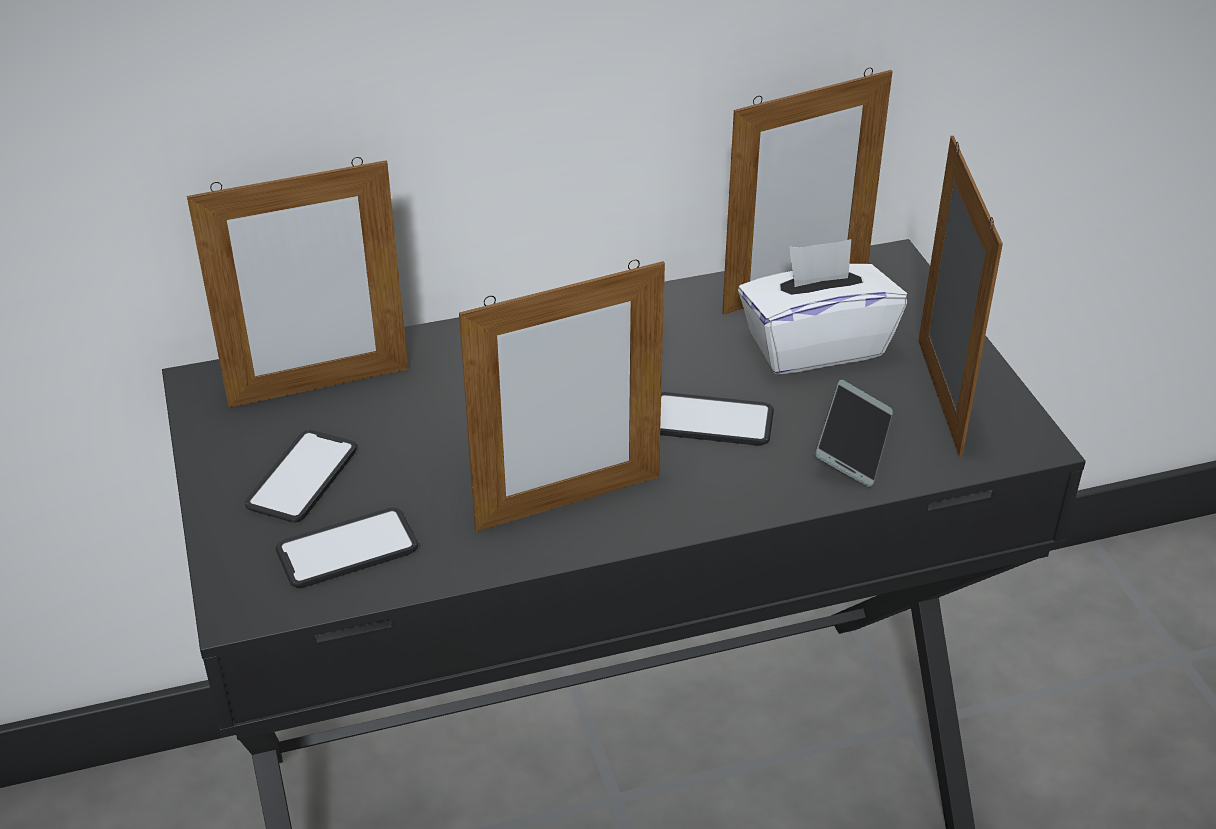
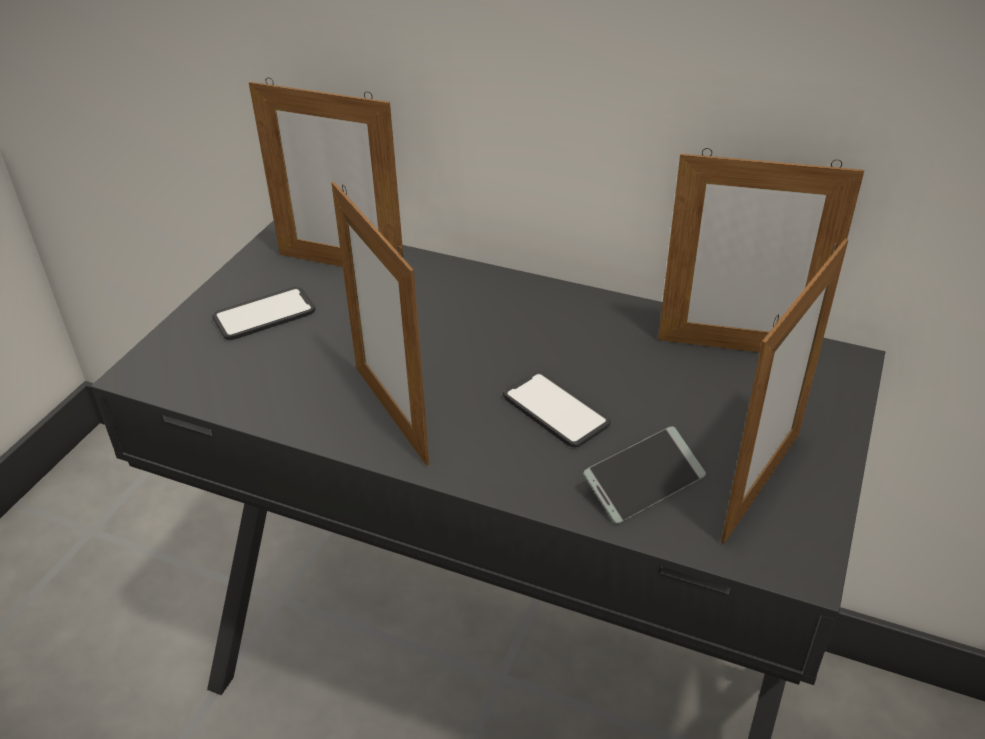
camera: 40 degrees right, 0 degrees up
phone [276,508,418,588] -> none
picture frame [459,260,665,532] -> picture frame turned 45 degrees clockwise [331,182,429,466]
white tissue box [738,239,907,374] -> none

